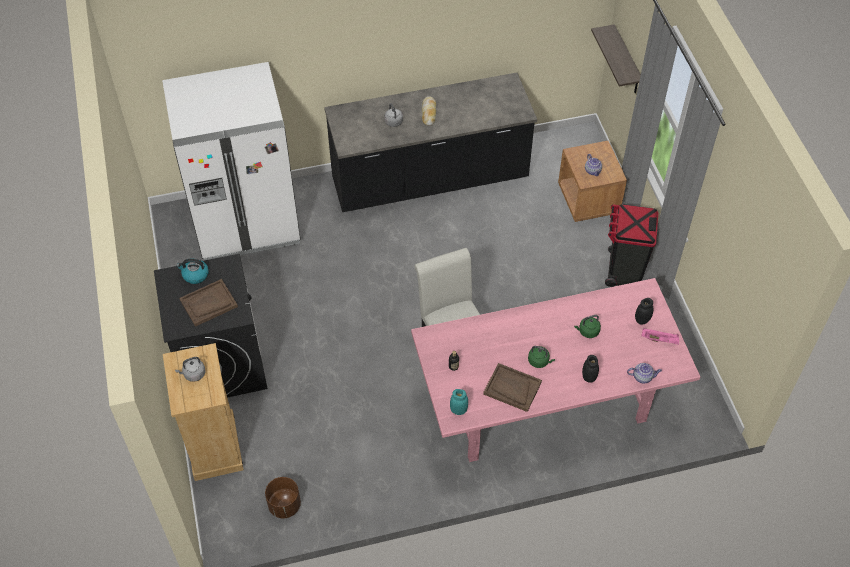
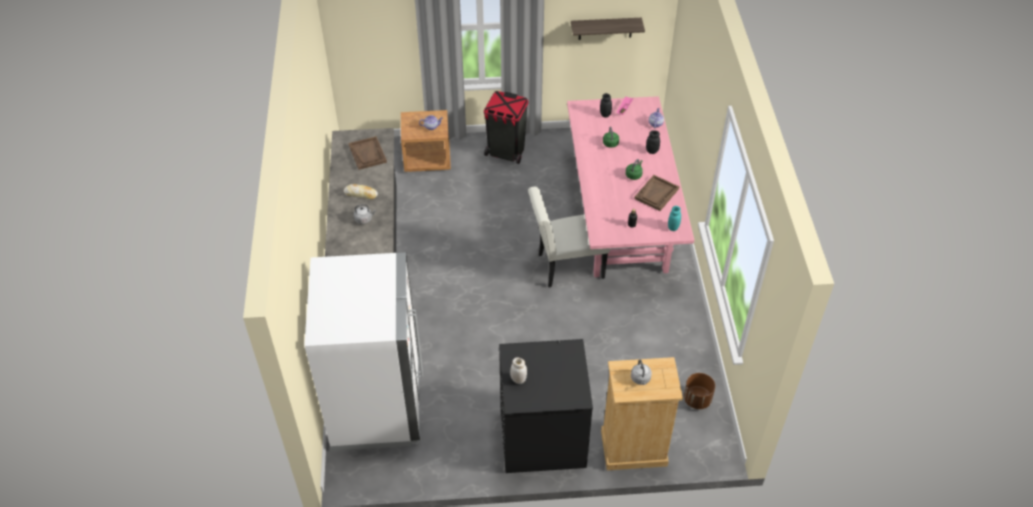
camera: 80 degrees left, 5 degrees down
kettle [176,259,209,284] -> white jar [510,357,527,384]
brown tray [179,279,238,327] -> brown tray moved to [349,136,387,170]
shelf [591,24,641,93] -> shelf moved to [571,18,645,40]

